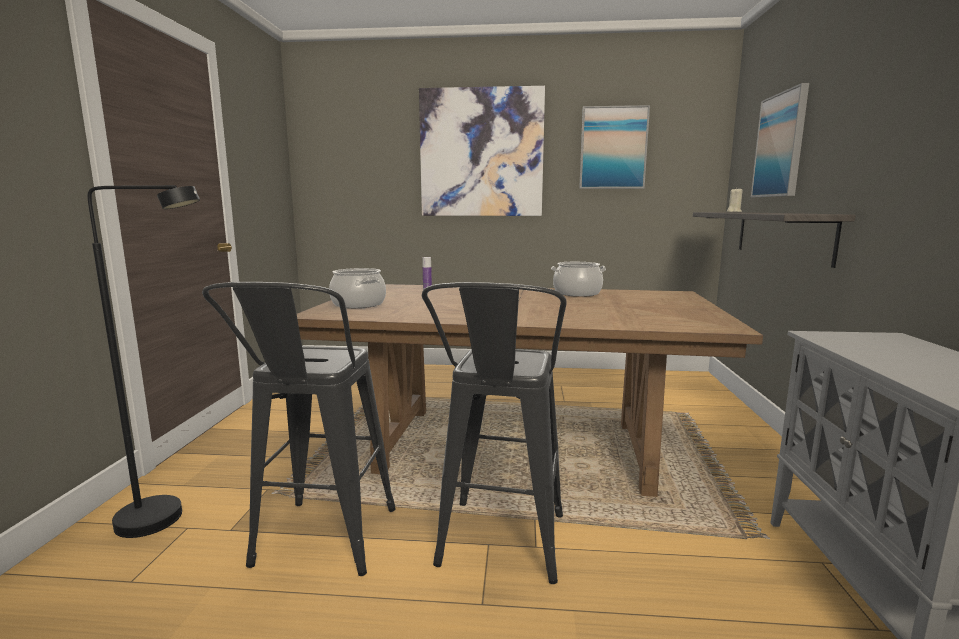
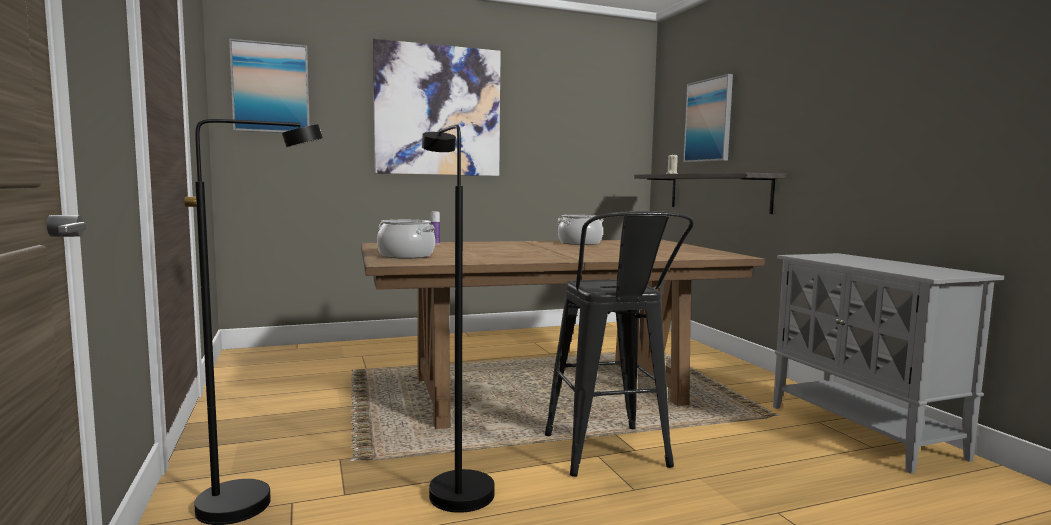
camera: 25 degrees left, 5 degrees down
black stool [202,282,396,576] -> black floor lamp [422,125,495,513]
picture [579,105,650,189] -> picture moved to [229,39,309,133]

